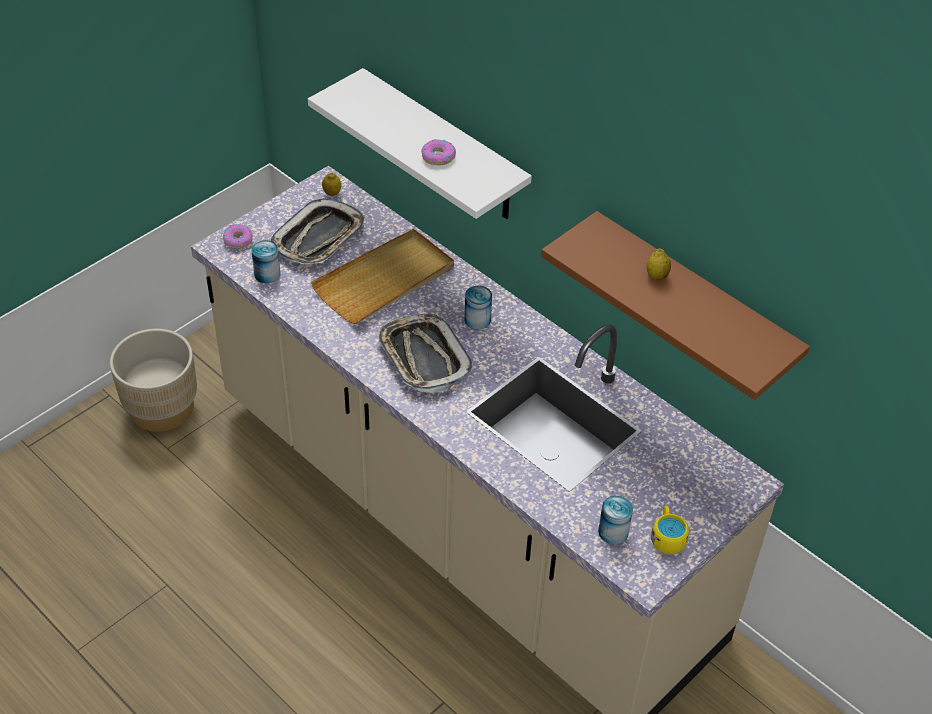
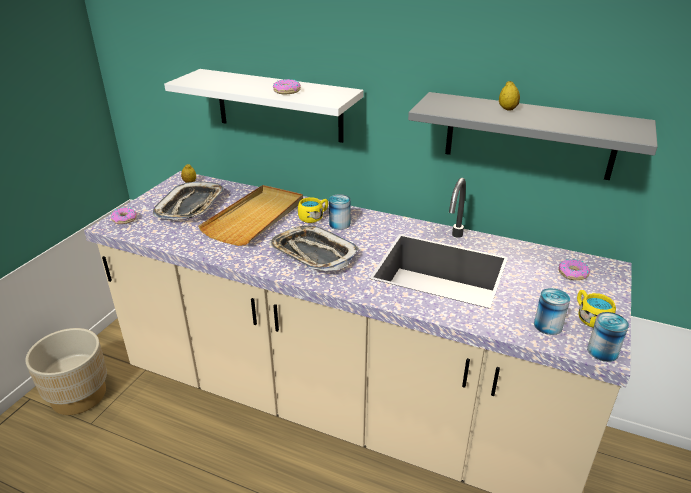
camera: 20 degrees left, 15 degrees down
can [251,240,280,283] -> can moved to [587,312,629,362]
brown shelf [541,211,810,400] -> grey shelf [408,92,658,180]
none -> yellow mug [298,197,328,223]
none -> donut [558,259,590,280]

